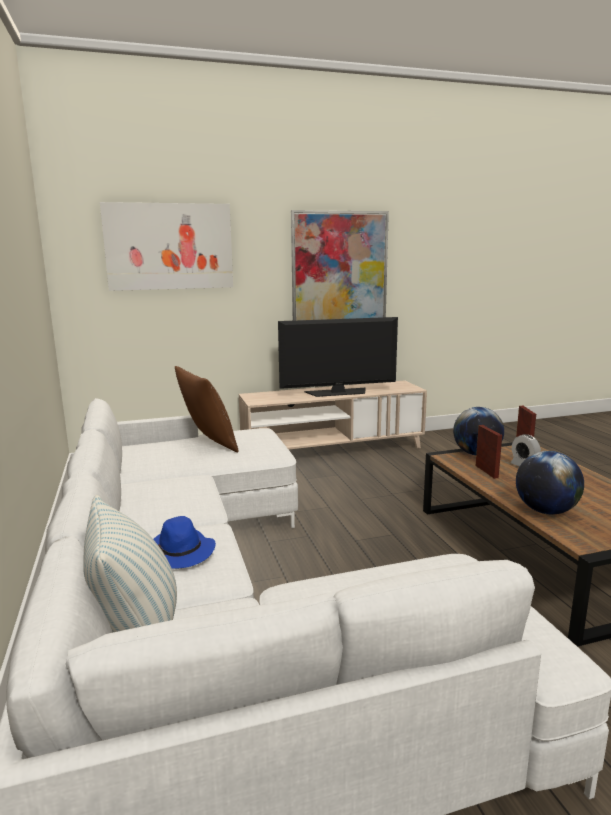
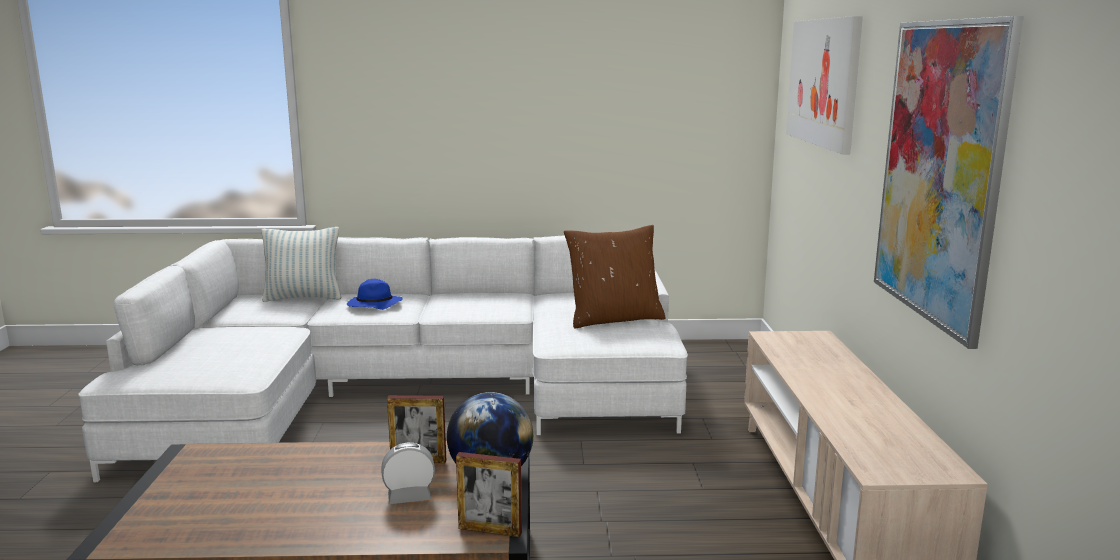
camera: 105 degrees right, 0 degrees up
television [278,317,398,397] -> none
globe [516,451,584,515] -> none

